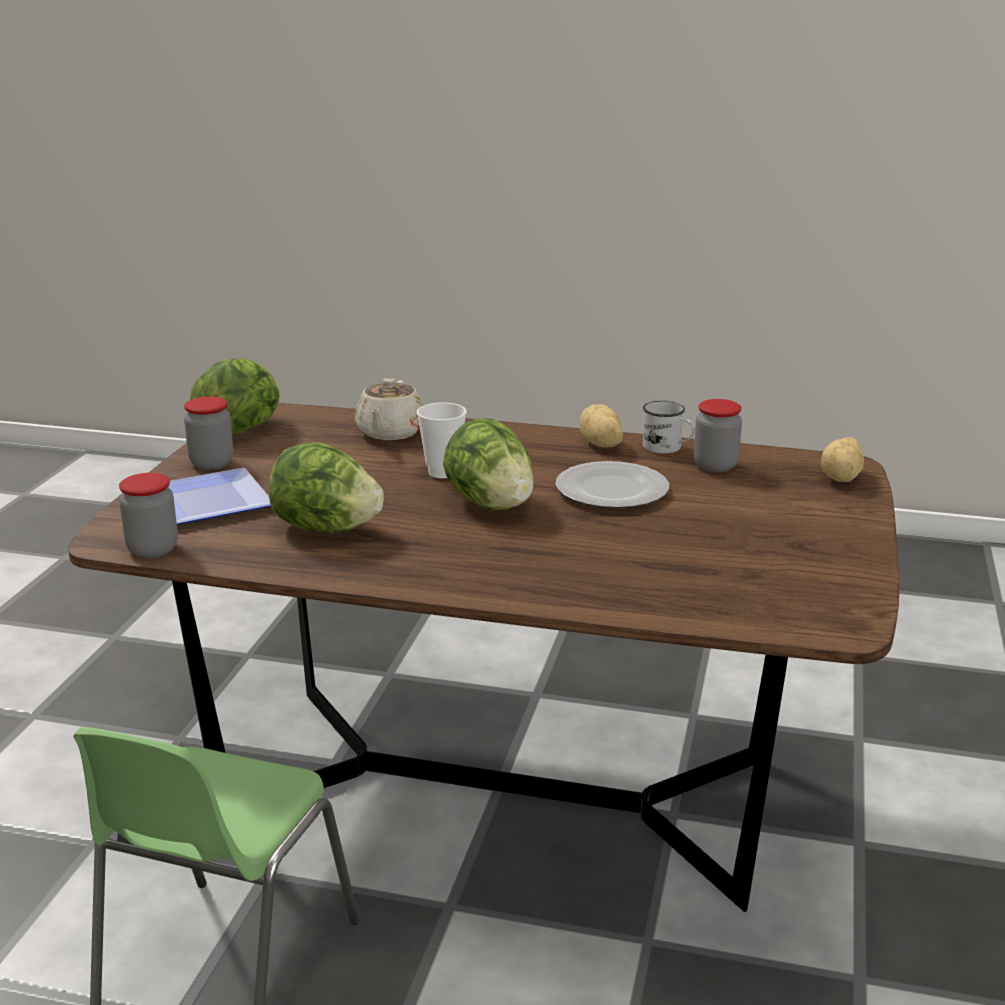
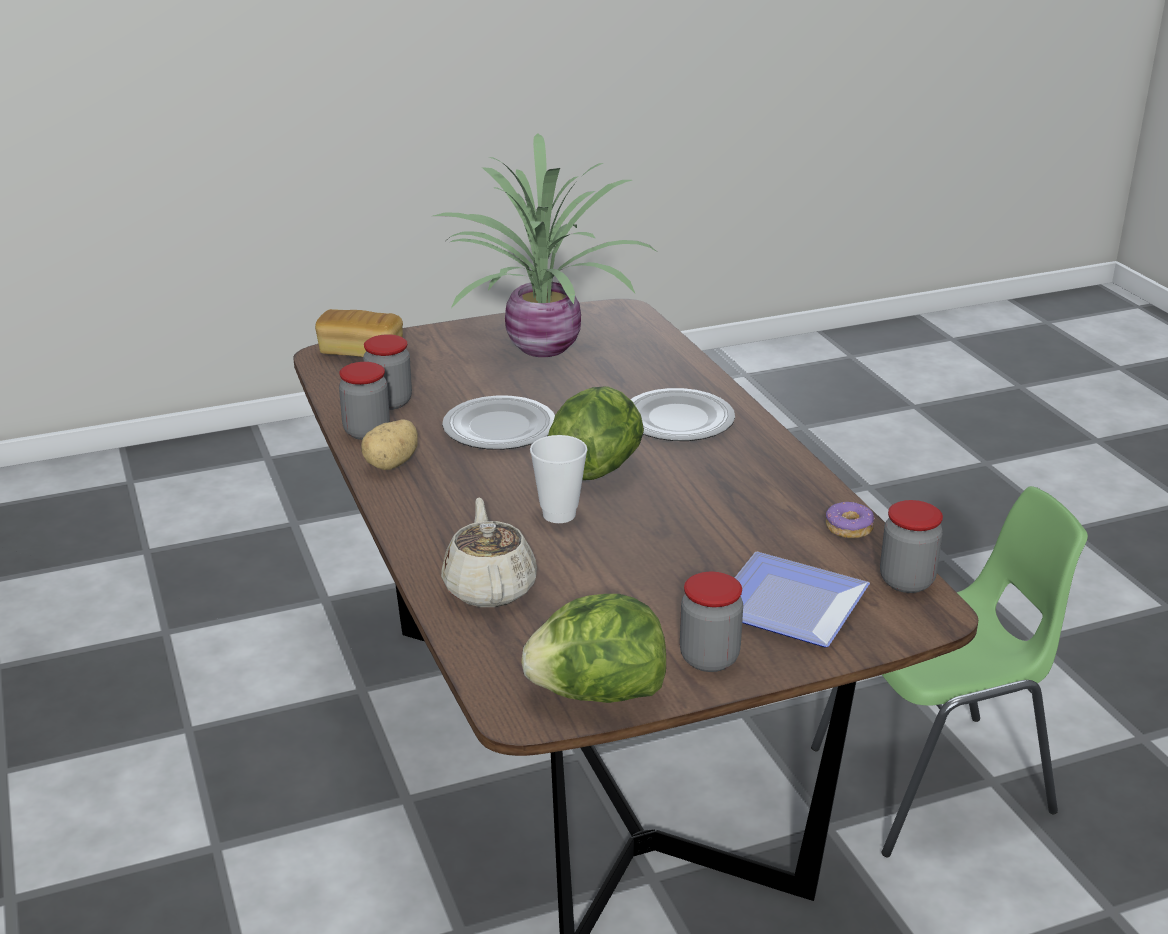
camera: 125 degrees left, 5 degrees up
lettuce [269,442,384,533] -> none
beige teapot [355,378,424,440] -> beige teapot turned 75 degrees counterclockwise [441,497,537,607]
white mug [643,401,695,454] -> jar [339,362,390,440]
potato [821,437,864,482] -> bread [315,309,403,357]
none -> potted plant [433,133,657,357]
none -> plate [631,388,735,441]
none -> donut [826,502,875,538]

